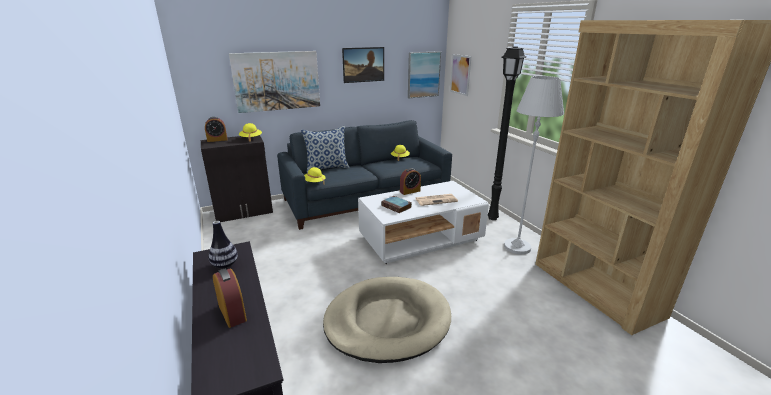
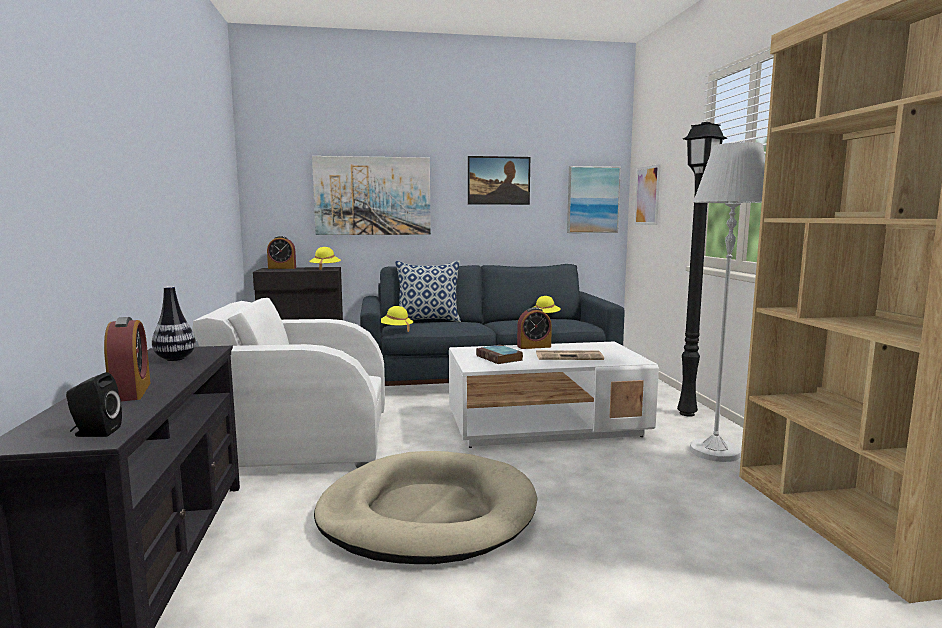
camera: 15 degrees right, 15 degrees down
none -> black speaker [66,372,122,437]
none -> white armchair [192,298,385,468]

